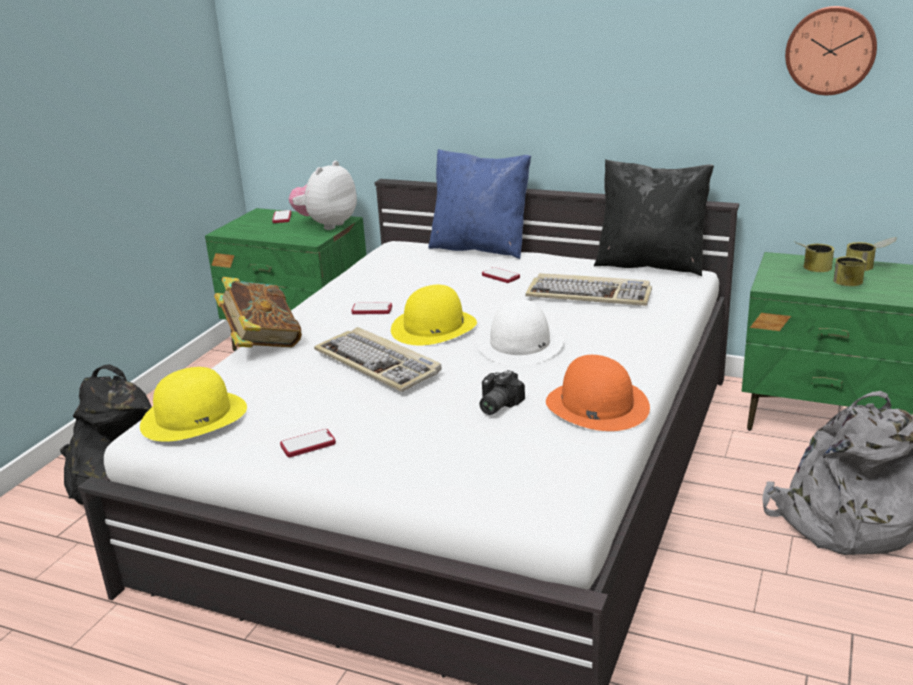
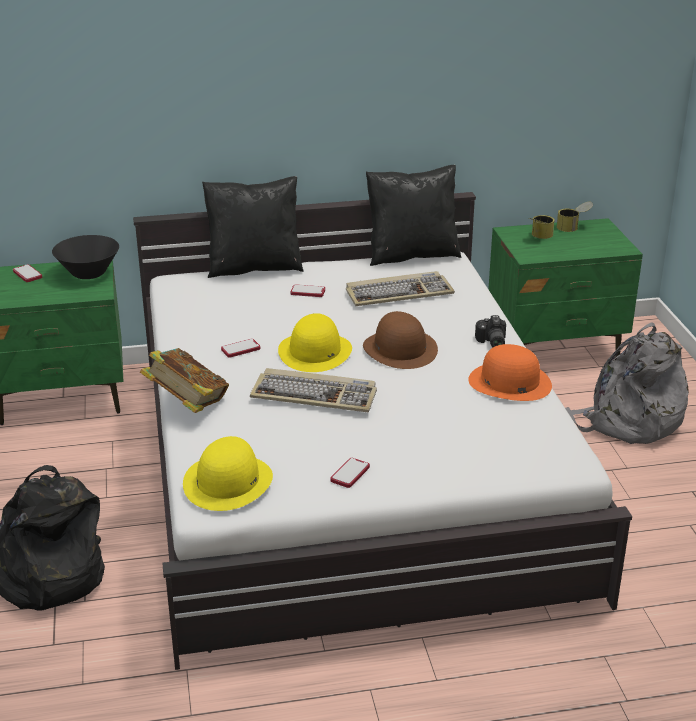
camera: 35 degrees left, 5 degrees up
plush toy [289,160,357,230] -> black bowl [52,235,119,279]
blue pillow [428,149,531,259] -> black pillow [202,176,304,278]
white hat [477,299,564,366] -> brown hat [363,311,438,369]
camera [479,370,525,415] -> camera moved to [475,315,506,347]
wall clock [785,6,877,95] -> none
can [833,256,867,286] -> none

